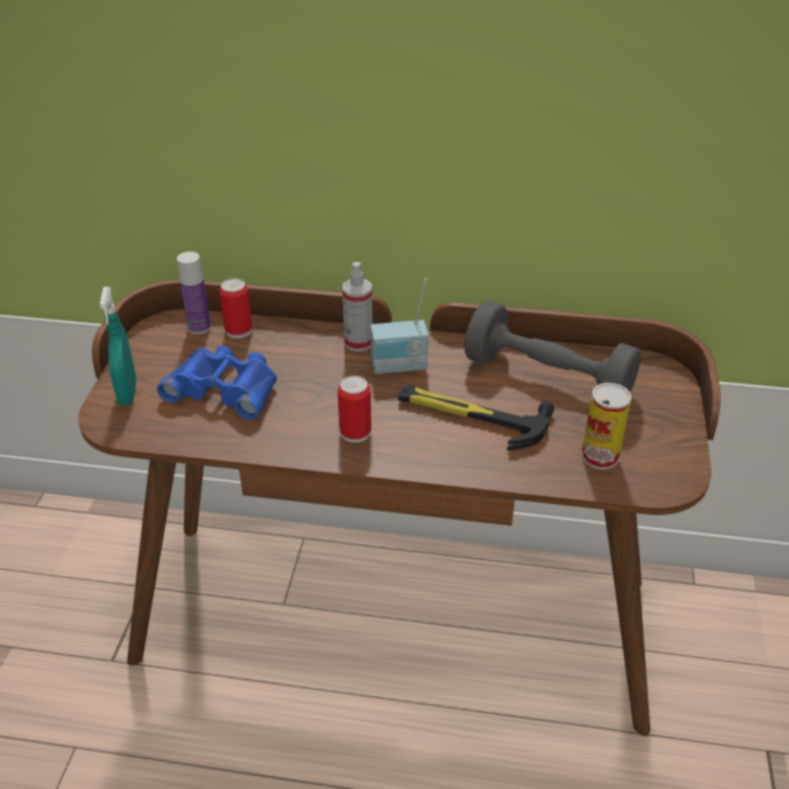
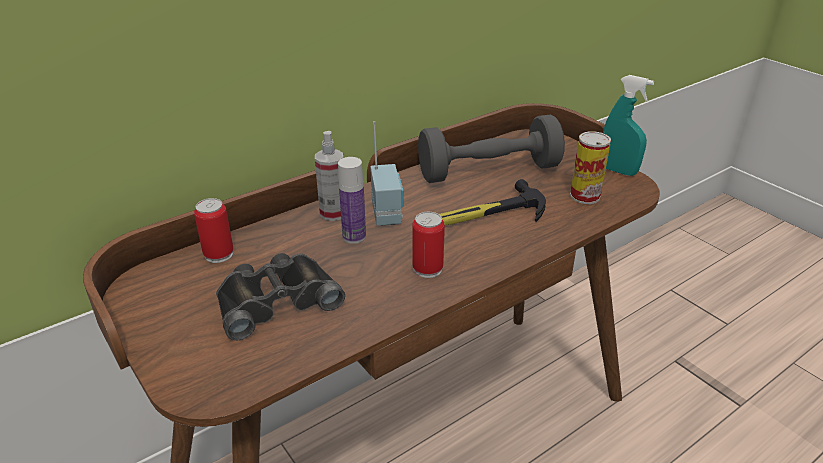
camera: 45 degrees left, 5 degrees down
turquoise spray bottle [100,287,137,405] -> turquoise spray bottle moved to [603,75,654,176]
blue binoculars [157,346,277,420] -> black binoculars [216,253,345,340]
bottle [177,252,211,334] -> bottle moved to [338,157,366,244]
radio [370,278,429,374] -> radio turned 45 degrees counterclockwise [370,121,404,226]

